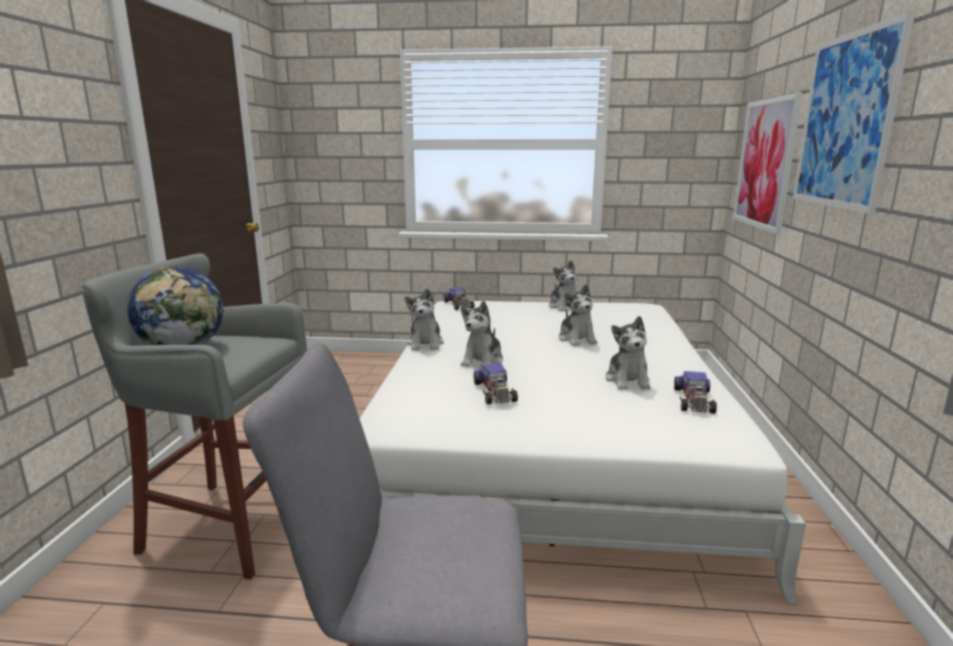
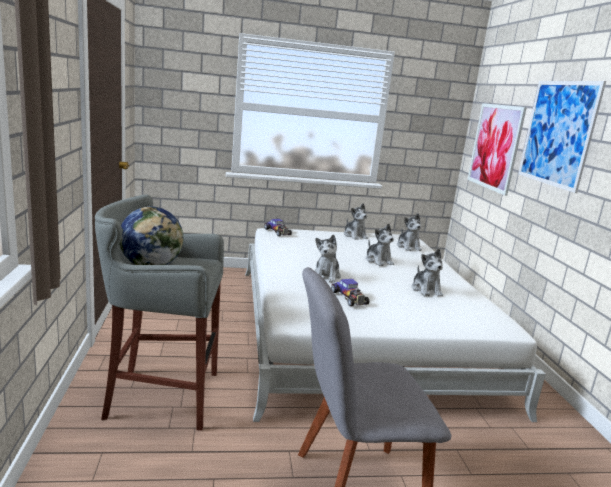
camera: 15 degrees left, 0 degrees up
plush toy [405,288,444,351] -> plush toy moved to [397,213,422,251]
toy car [674,371,717,414] -> none

